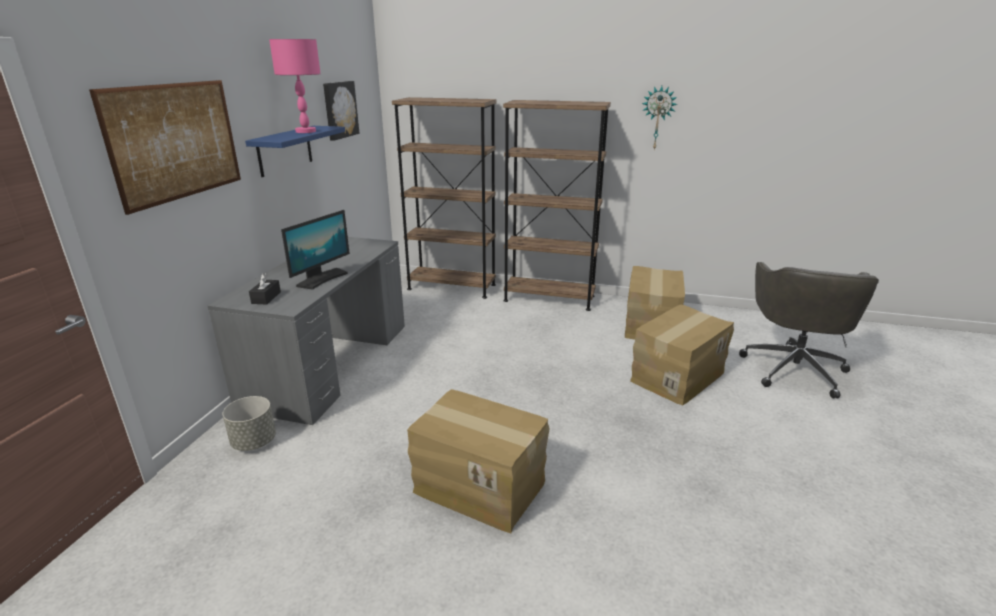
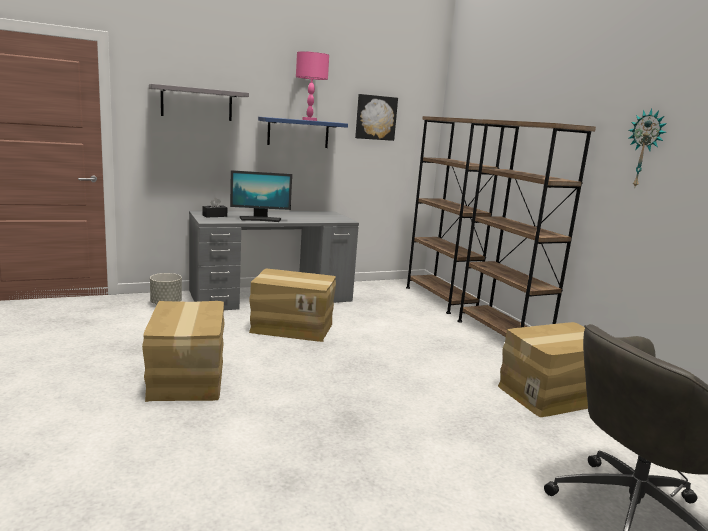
camera: 50 degrees right, 10 degrees down
picture [89,80,241,215] -> grey shelf [149,84,249,121]
cardboard box [630,304,734,405] -> cardboard box moved to [249,269,336,342]

